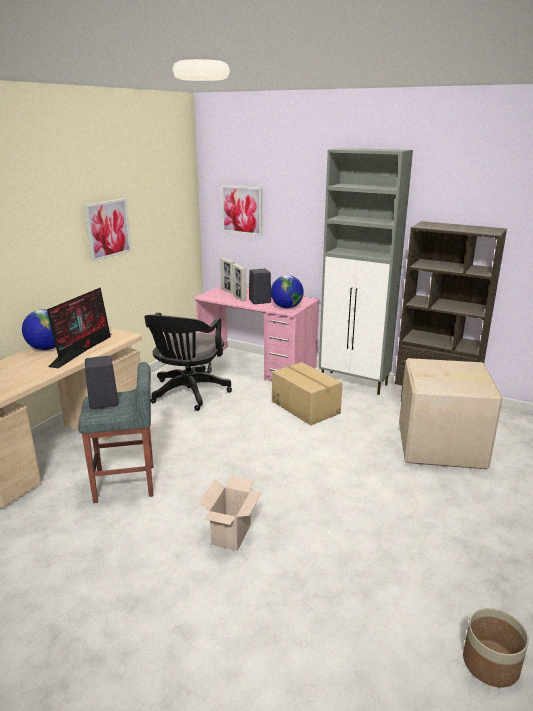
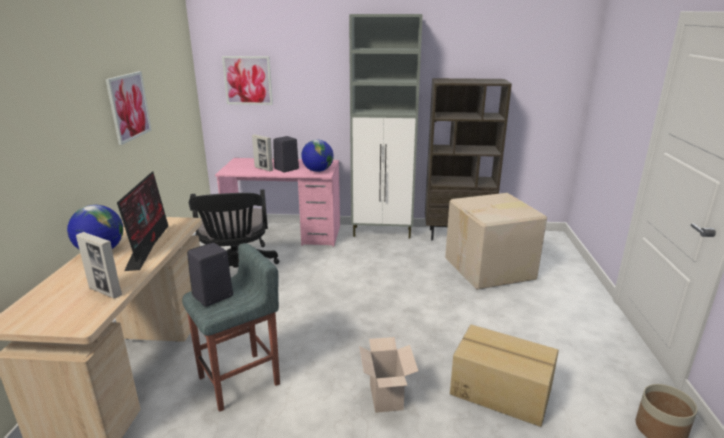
camera: 25 degrees left, 0 degrees up
picture frame [220,258,235,294] -> picture frame moved to [76,232,122,299]
cardboard box [272,362,343,425] -> cardboard box moved to [450,325,559,427]

